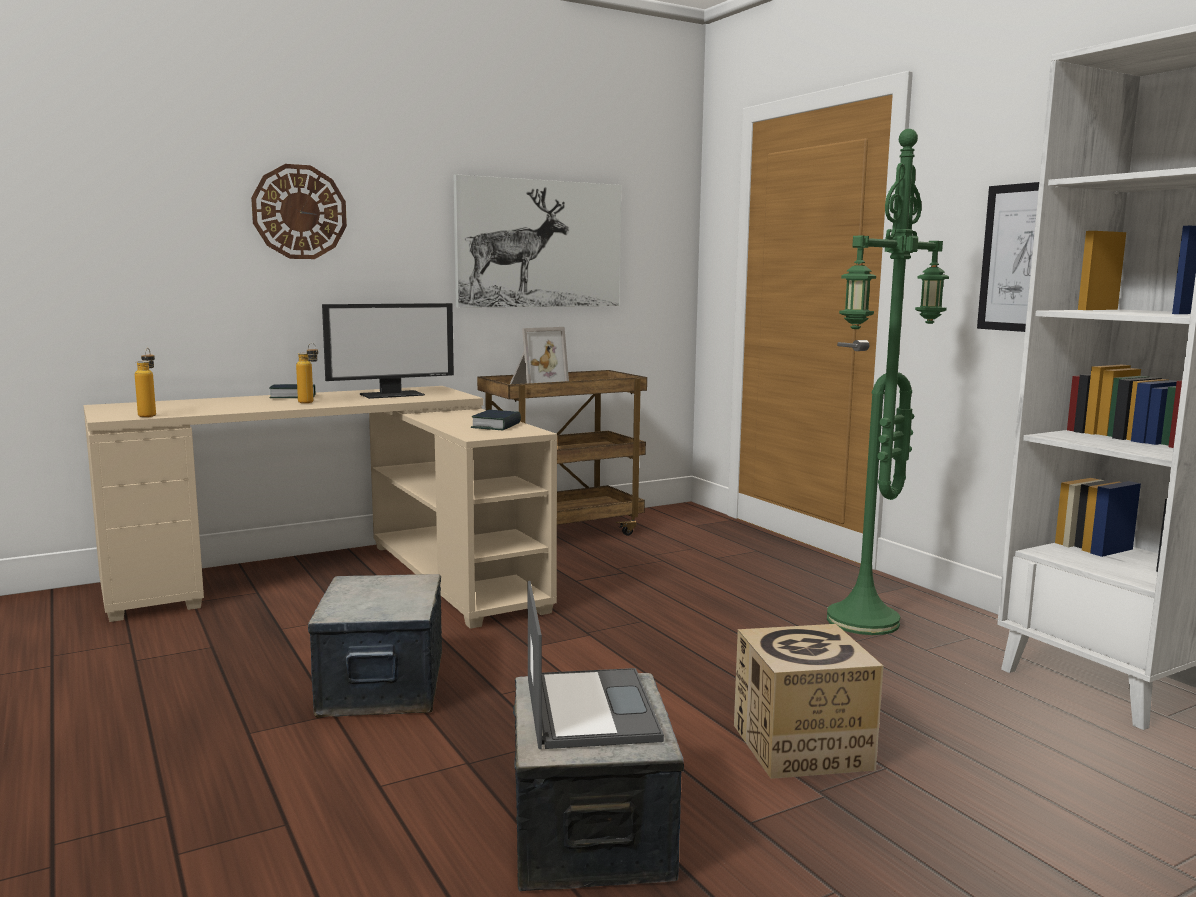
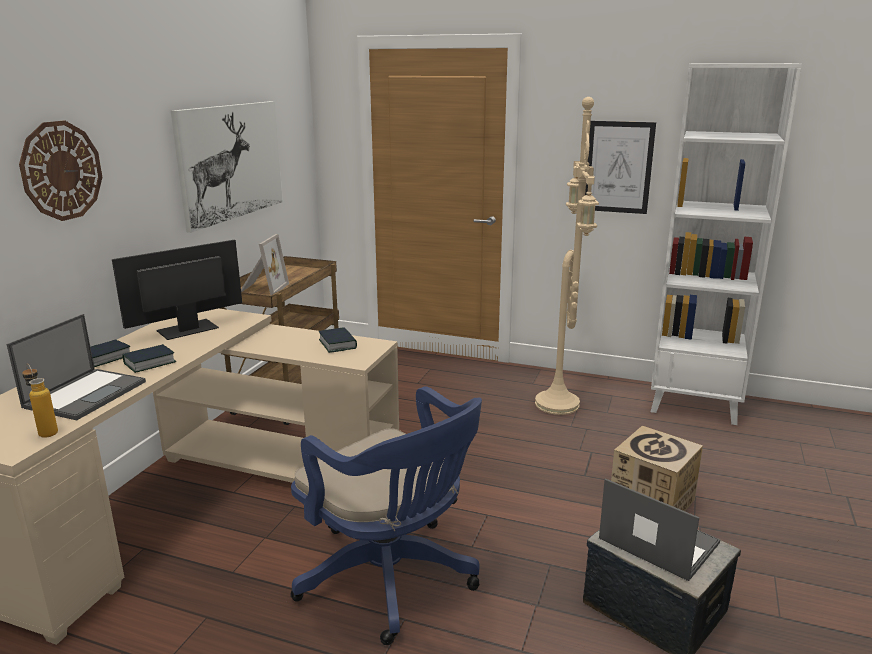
camera: 40 degrees left, 10 degrees up
bottle [296,343,318,403] -> book [122,344,177,373]
storage box [308,574,442,718] -> blue office chair [290,386,482,645]
monitor [322,303,454,399] -> monitor turned 150 degrees counterclockwise [112,240,242,340]
green floor lamp [827,129,949,635] -> beige floor lamp [535,97,599,415]
none -> laptop [6,314,146,420]

